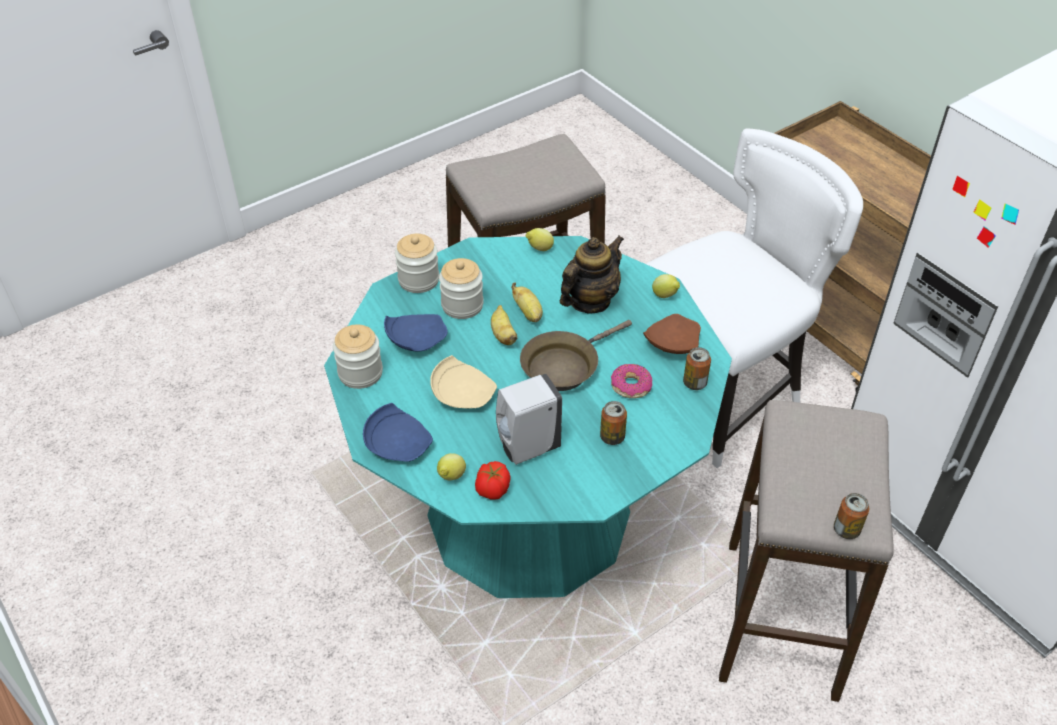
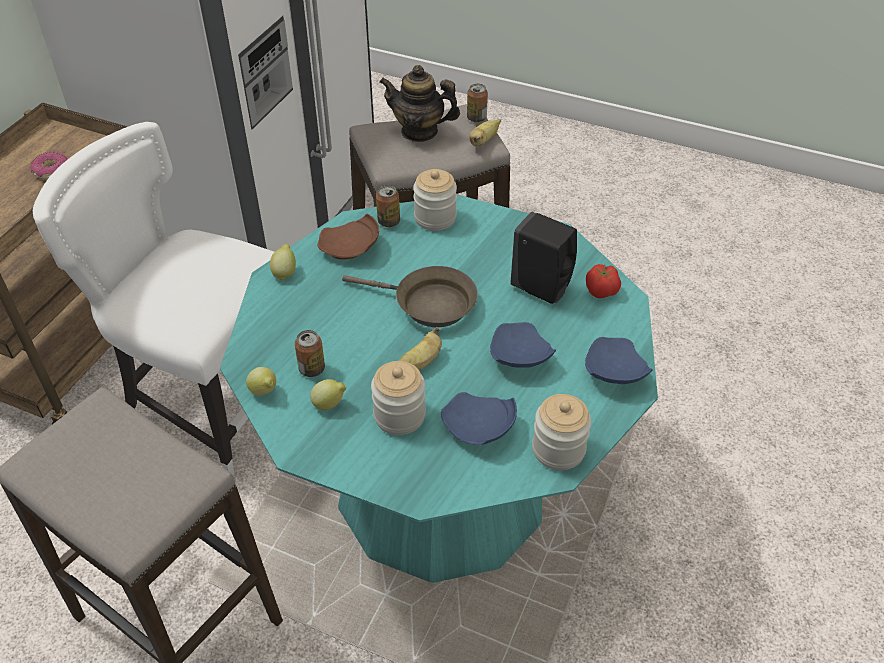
camera: 120 degrees left, 0 degrees up
jar [395,234,439,293] -> jar moved to [413,169,457,231]
beige plate [430,355,497,408] -> blue plate [490,322,556,368]
lemon [437,453,466,480] -> lemon moved to [310,379,346,410]
white soap dispenser [496,374,562,465] -> black soap dispenser [510,212,577,304]
banana [511,282,543,322] -> banana moved to [469,119,501,147]
teapot [560,236,624,314] -> teapot moved to [379,65,460,142]
can [600,401,627,445] -> can moved to [295,330,325,377]
donut [611,364,652,398] -> donut moved to [31,152,68,179]

